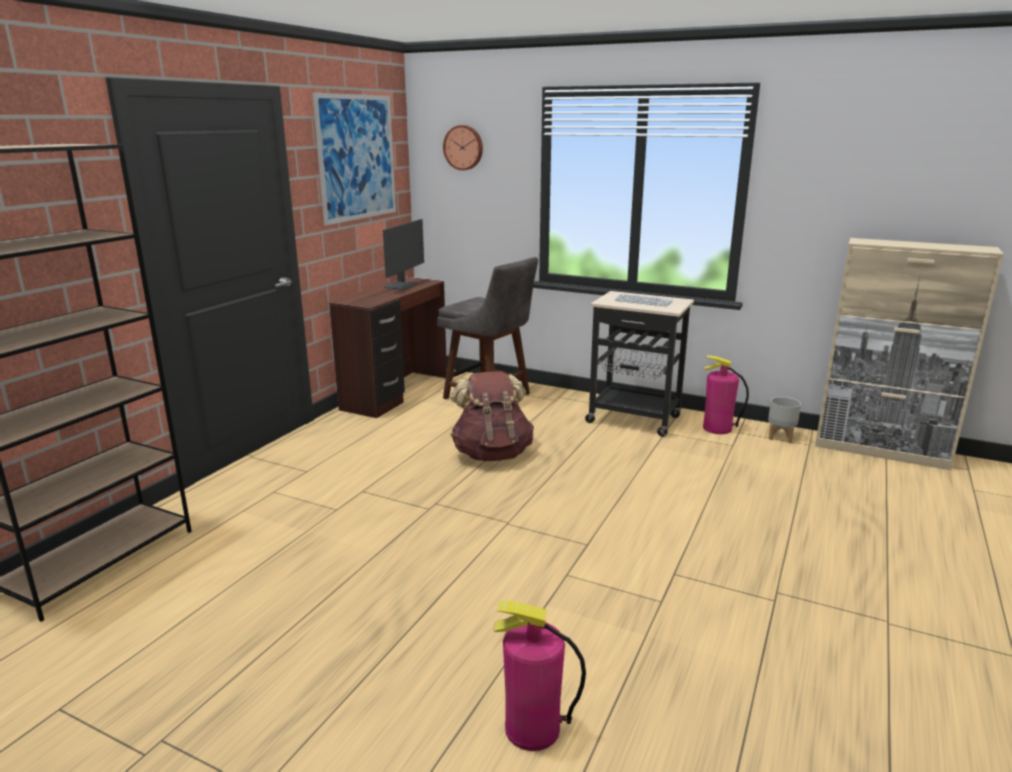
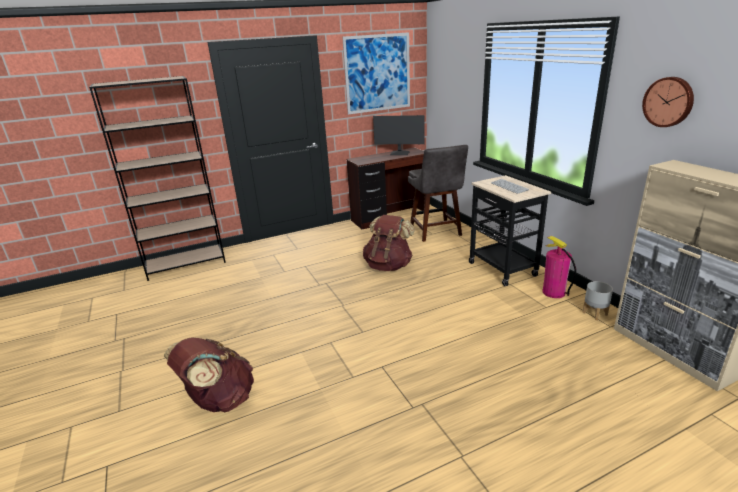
camera: 40 degrees right, 5 degrees up
monitor [383,219,424,290] -> monitor turned 45 degrees clockwise [373,115,425,155]
wall clock [443,125,483,170] -> wall clock moved to [642,77,694,127]
fire extinguisher [493,600,586,751] -> brown backpack [164,338,254,413]

